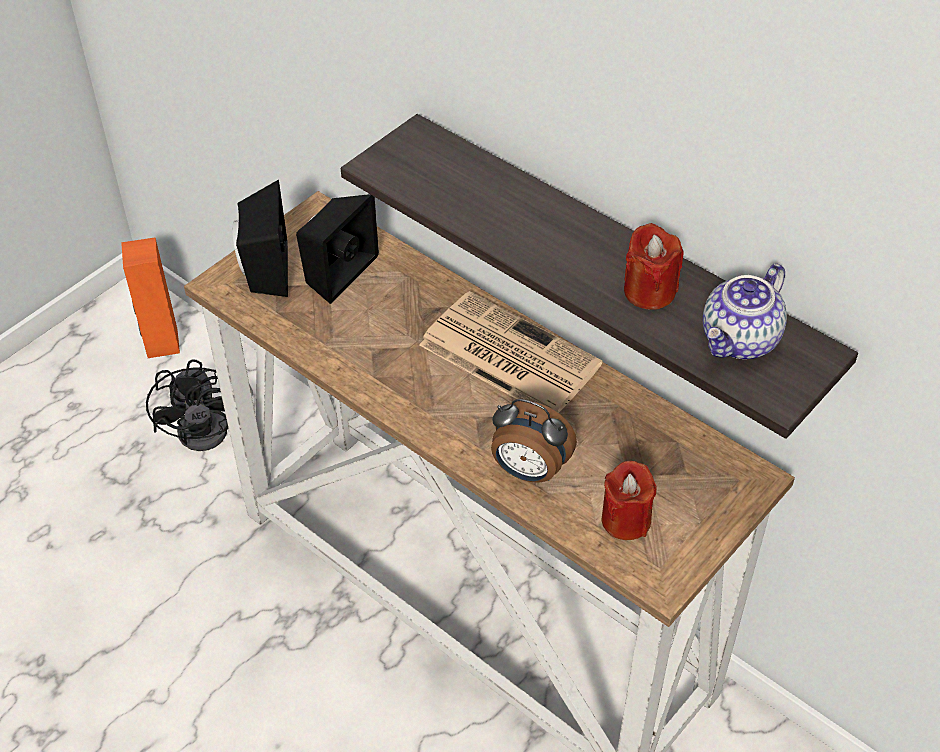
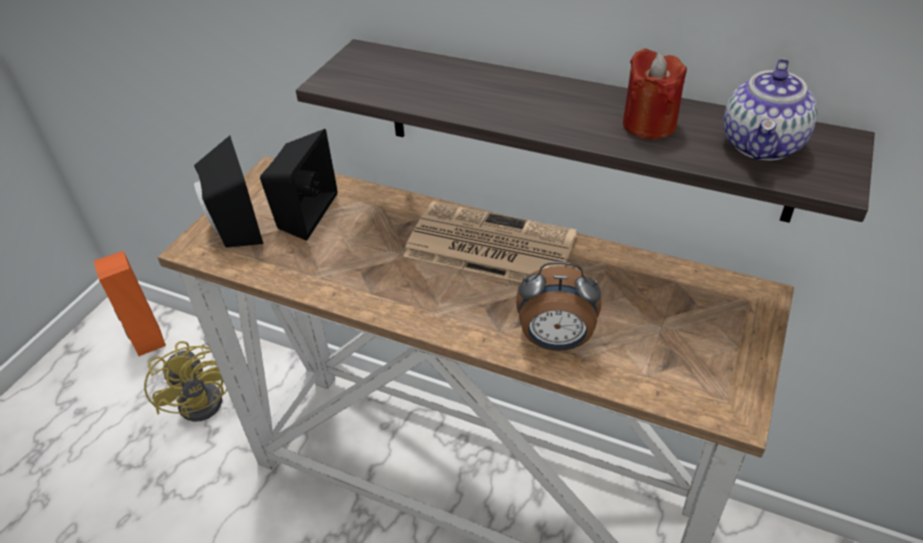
camera: 15 degrees left, 5 degrees down
black fan [146,359,253,451] -> yellow fan [144,335,227,422]
red candle [602,461,657,540] -> none

